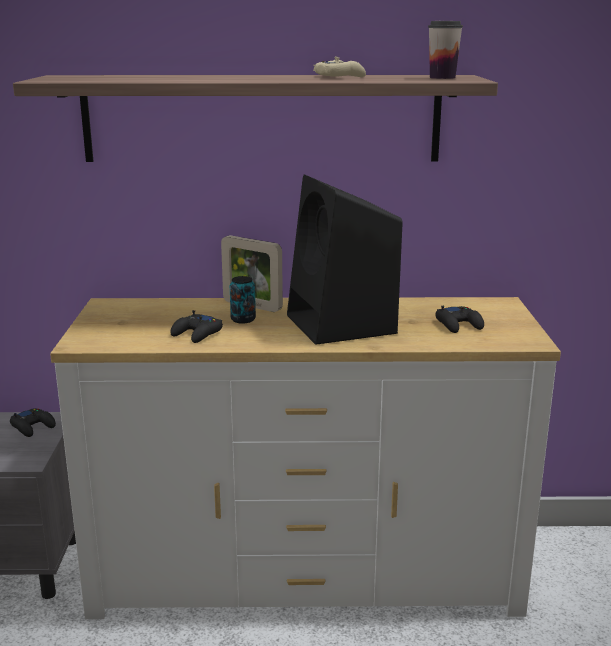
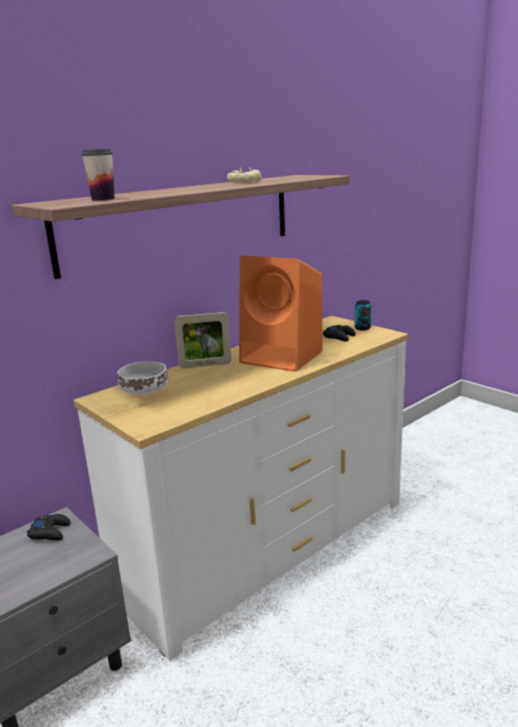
camera: 40 degrees left, 0 degrees up
black game controller [170,310,223,343] -> none
can [230,276,256,324] -> can moved to [354,300,371,331]
black speaker [287,174,403,345] -> orange speaker [239,256,323,372]
cup [428,21,463,79] -> cup moved to [81,149,115,201]
none -> white bowl [117,361,168,395]

